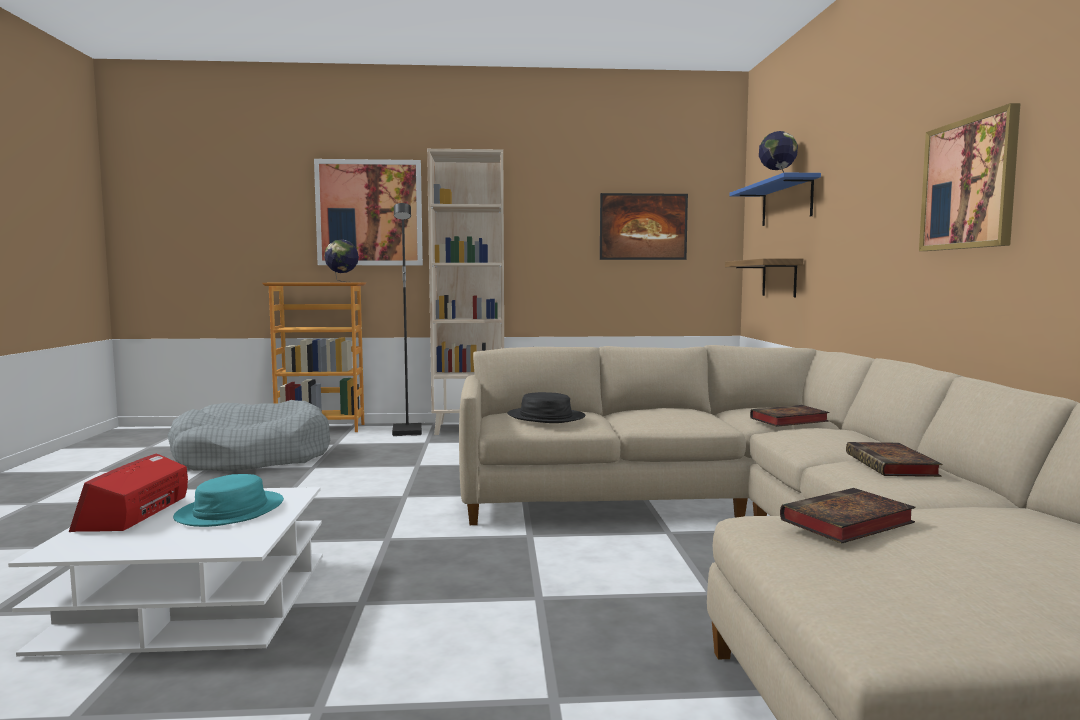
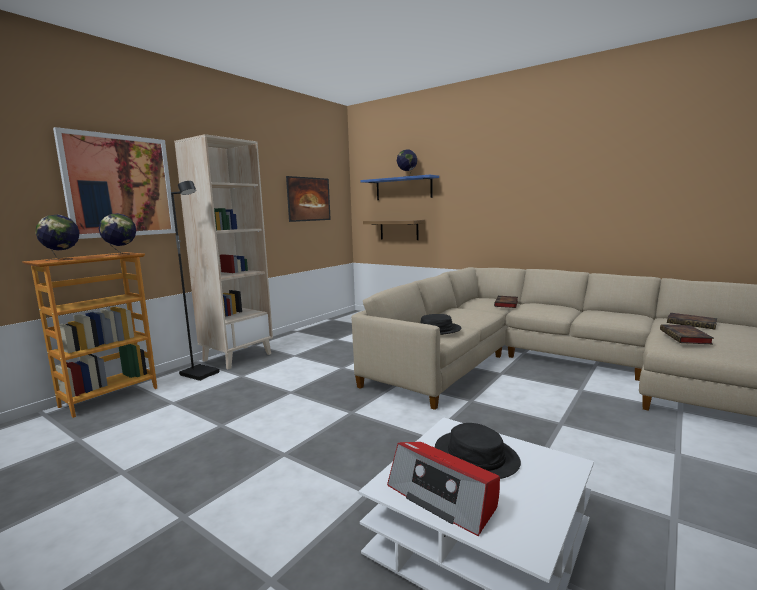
camera: 50 degrees left, 5 degrees up
grey dog bed [167,400,330,472] -> none
turquoise hat [173,474,284,527] -> black hat [435,423,521,479]
book [846,442,942,477] -> book moved to [667,313,717,329]
picture [919,103,1021,251] -> none
none -> globe [35,215,80,261]

